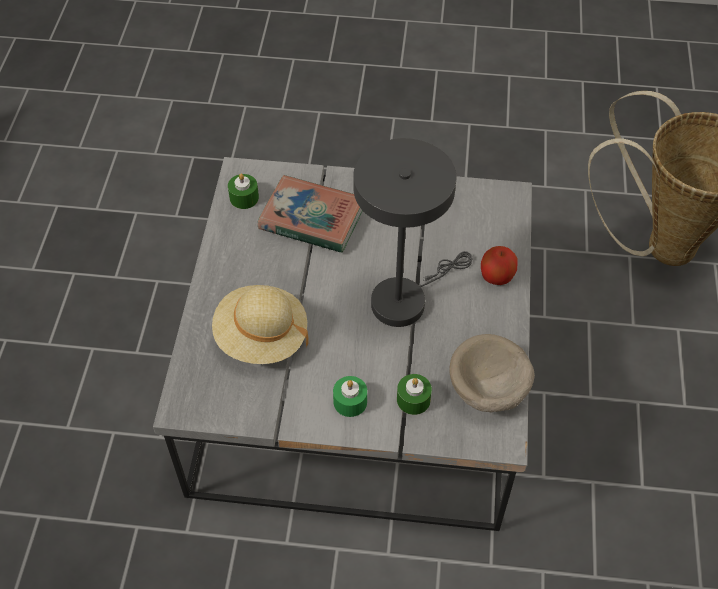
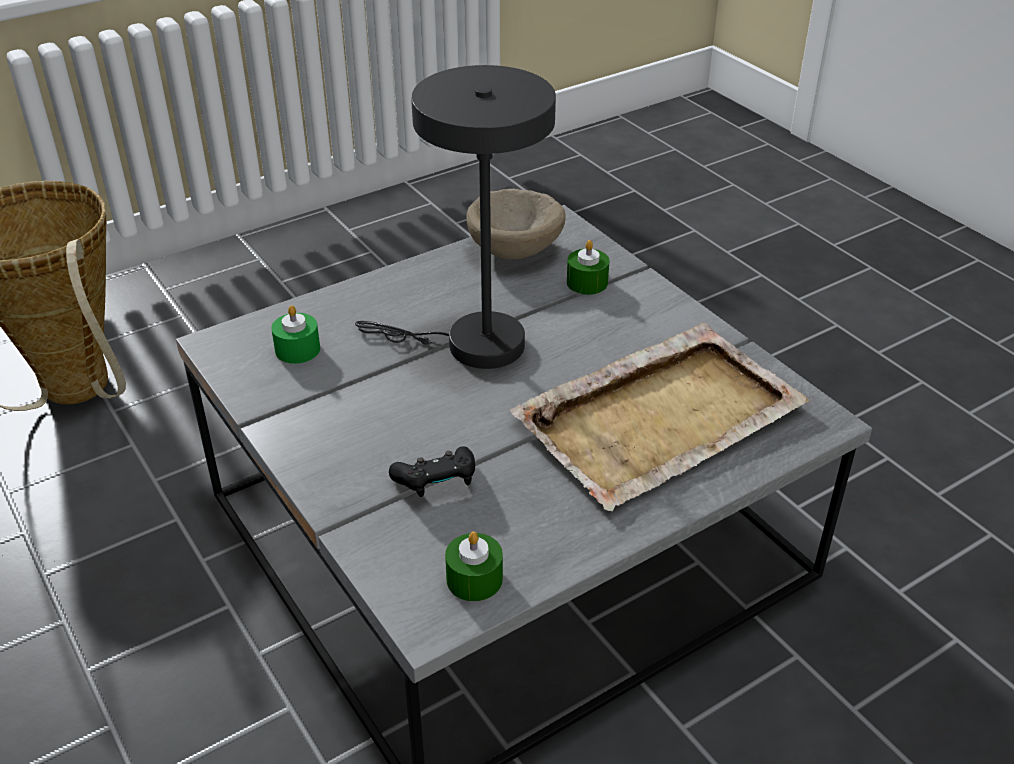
camera: 130 degrees left, 15 degrees down
beige hat [212,285,309,364] -> beige tray [510,323,810,511]
book [258,175,363,253] -> black game controller [389,446,475,497]
green candle [333,376,367,417] -> green candle moved to [271,305,320,364]
apple [481,246,518,285] -> none

